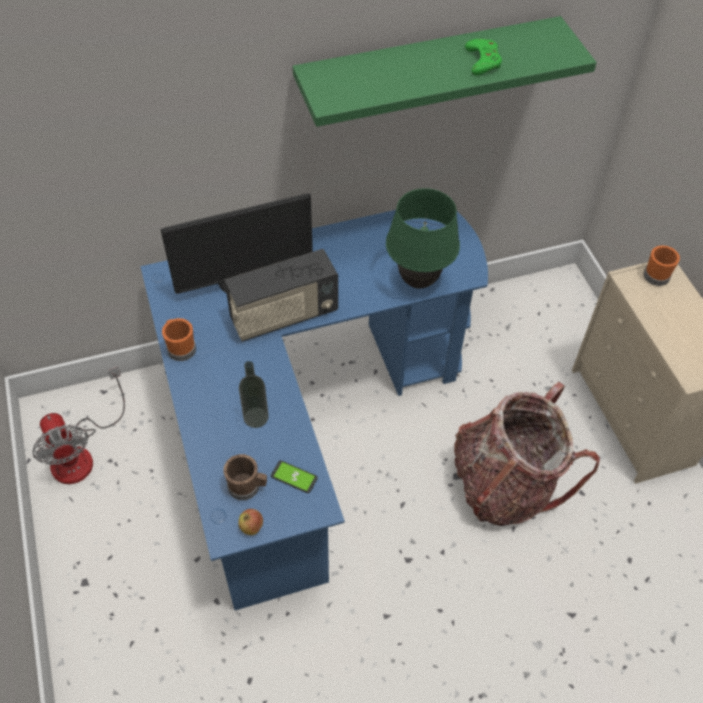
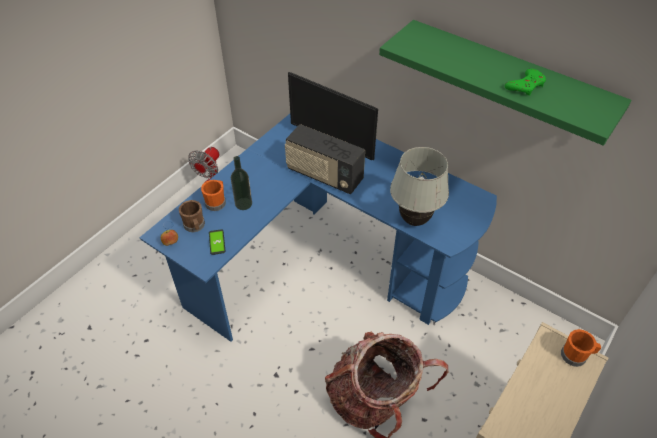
camera: 55 degrees right, 5 degrees down
orange mug [162,318,196,361] -> orange mug moved to [201,180,226,211]
green table lamp [386,188,460,289] -> white table lamp [390,147,449,226]

